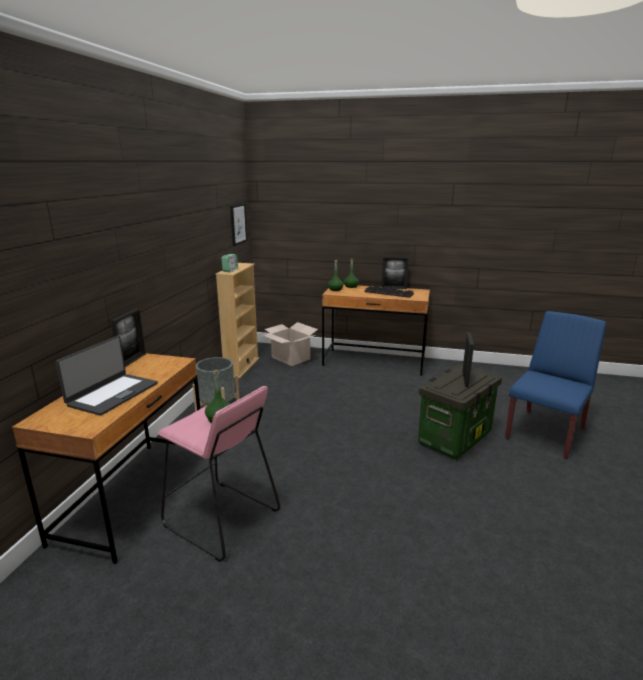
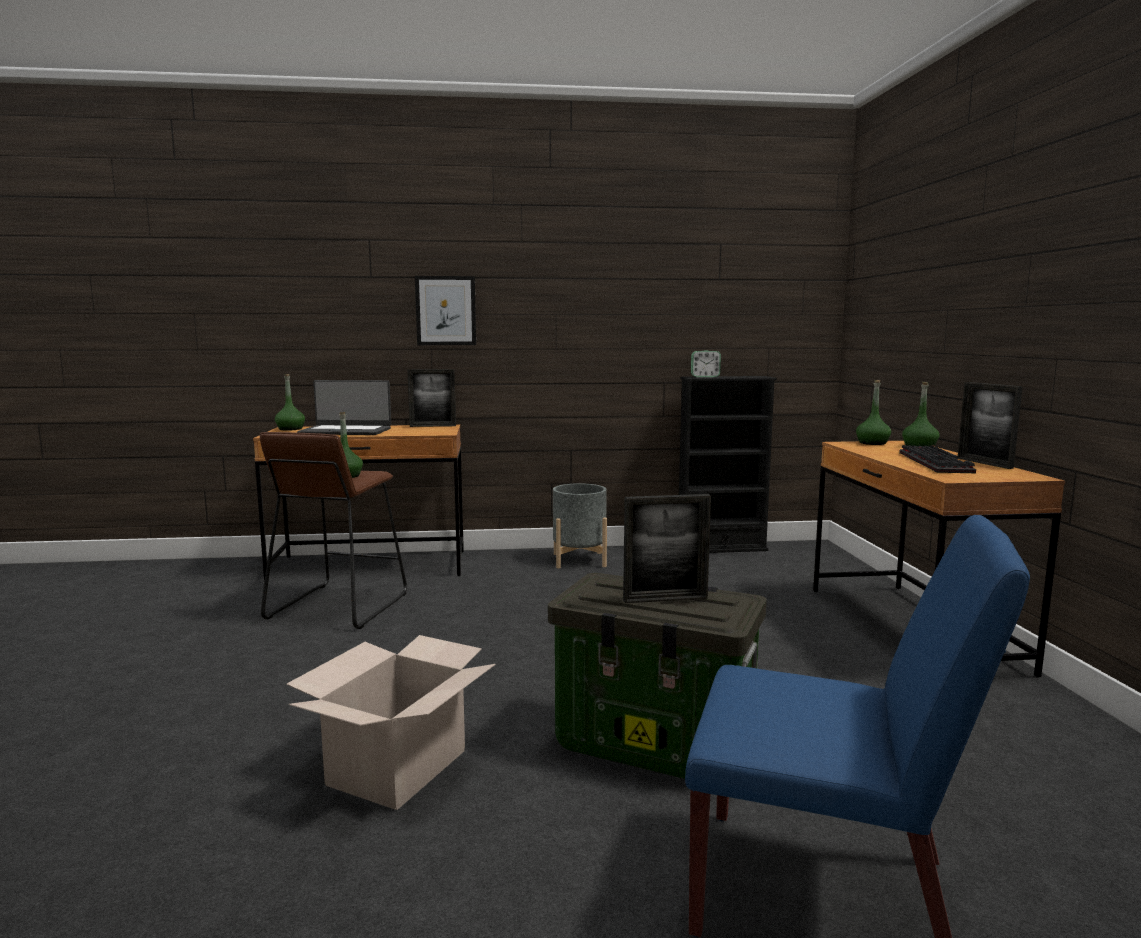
camera: 70 degrees right, 10 degrees down
pink stool [158,386,280,562] -> brown stool [260,432,407,629]
beige bookcase [216,263,259,378] -> black bookcase [679,376,777,553]
picture [230,203,248,246] -> picture moved to [415,276,476,345]
cardboard box [262,322,318,366] -> cardboard box moved to [286,635,496,810]
none -> green bottle [275,374,305,431]

